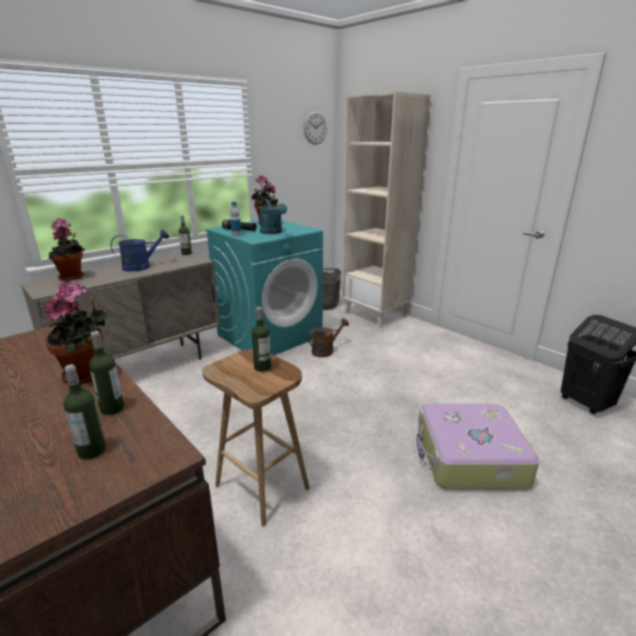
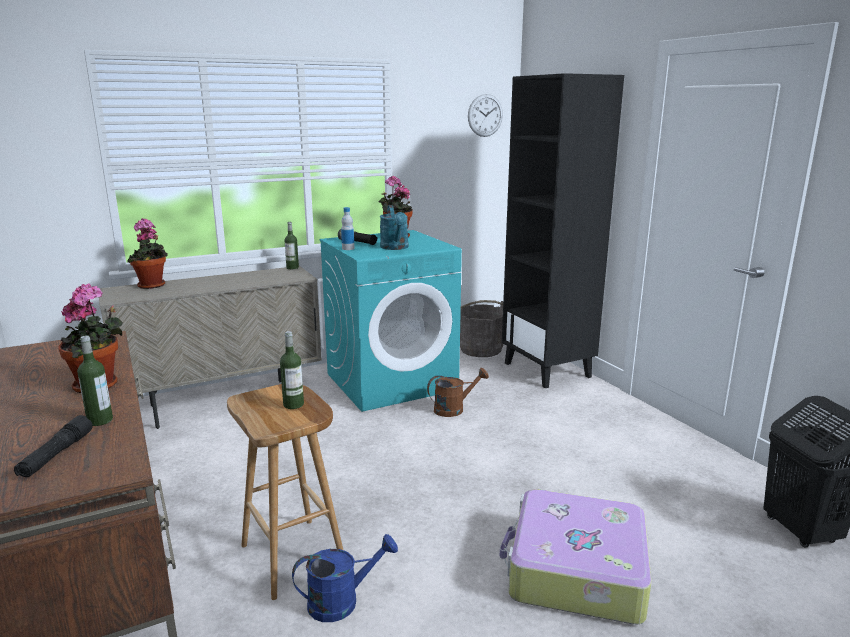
camera: 15 degrees right, 5 degrees down
bottle [63,364,106,460] -> black flashlight [14,415,93,477]
blue watering can [111,229,169,272] -> blue watering can moved to [292,534,398,622]
beige bookcase [342,92,431,328] -> black bookcase [502,73,624,388]

